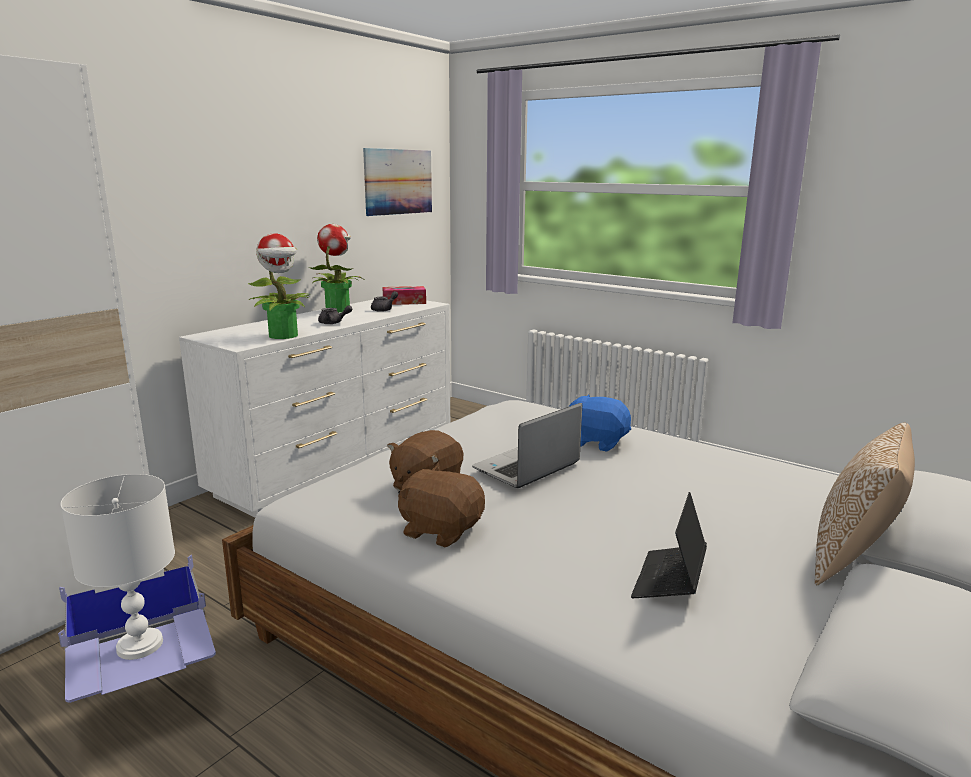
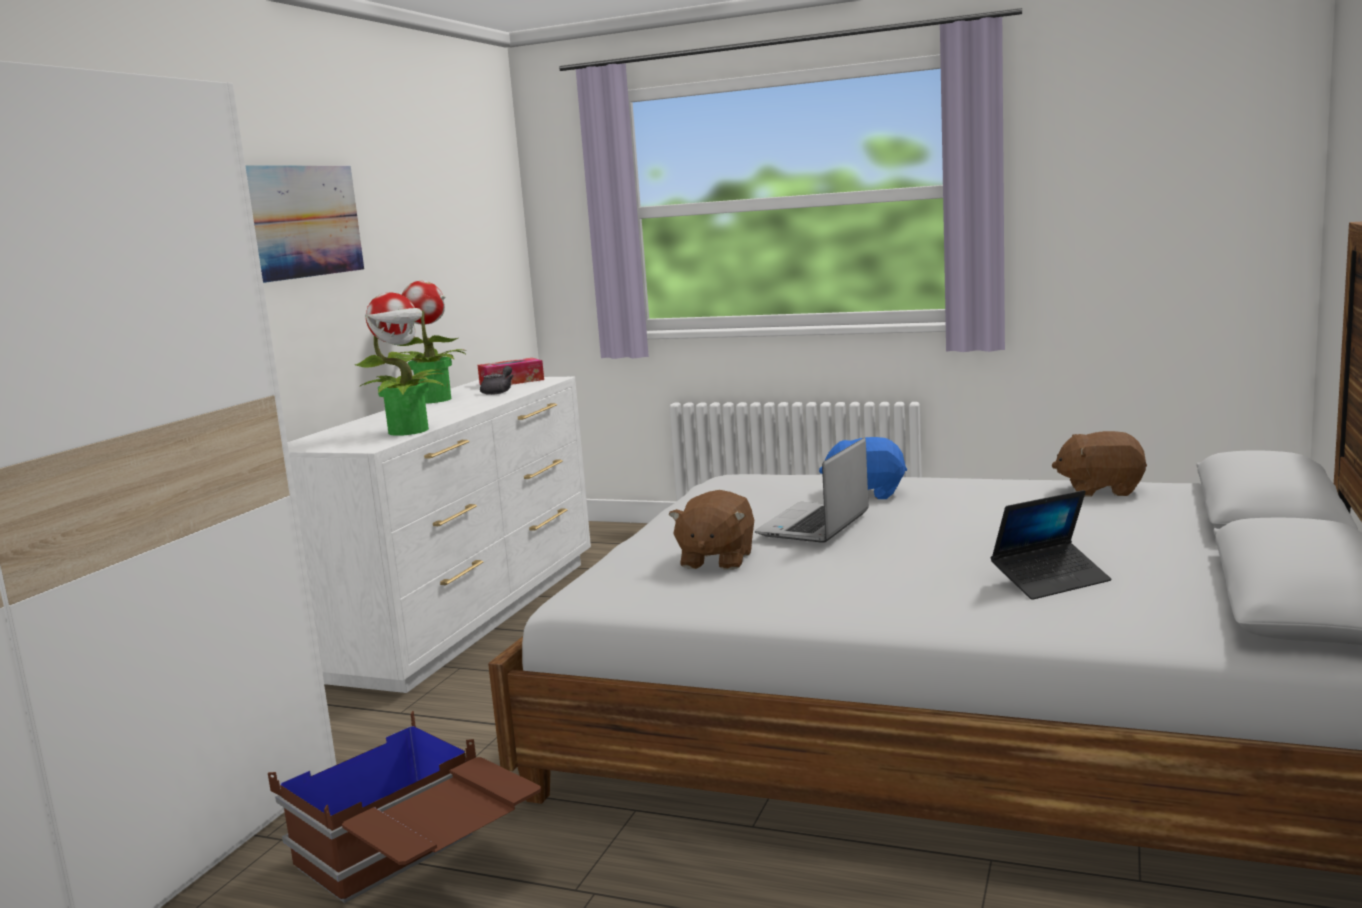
camera: 15 degrees left, 5 degrees down
blue storage box [58,555,216,703] -> brown storage box [268,711,541,903]
white table lamp [61,474,175,660] -> none
grey teapot [318,305,352,324] -> none
picture [363,148,432,216] -> picture moved to [245,165,364,283]
brown plush toy [398,465,485,547] -> brown plush toy moved to [1051,431,1147,496]
laptop [631,492,707,598] -> laptop turned 120 degrees counterclockwise [991,490,1111,600]
pillow [815,423,915,585] -> none

